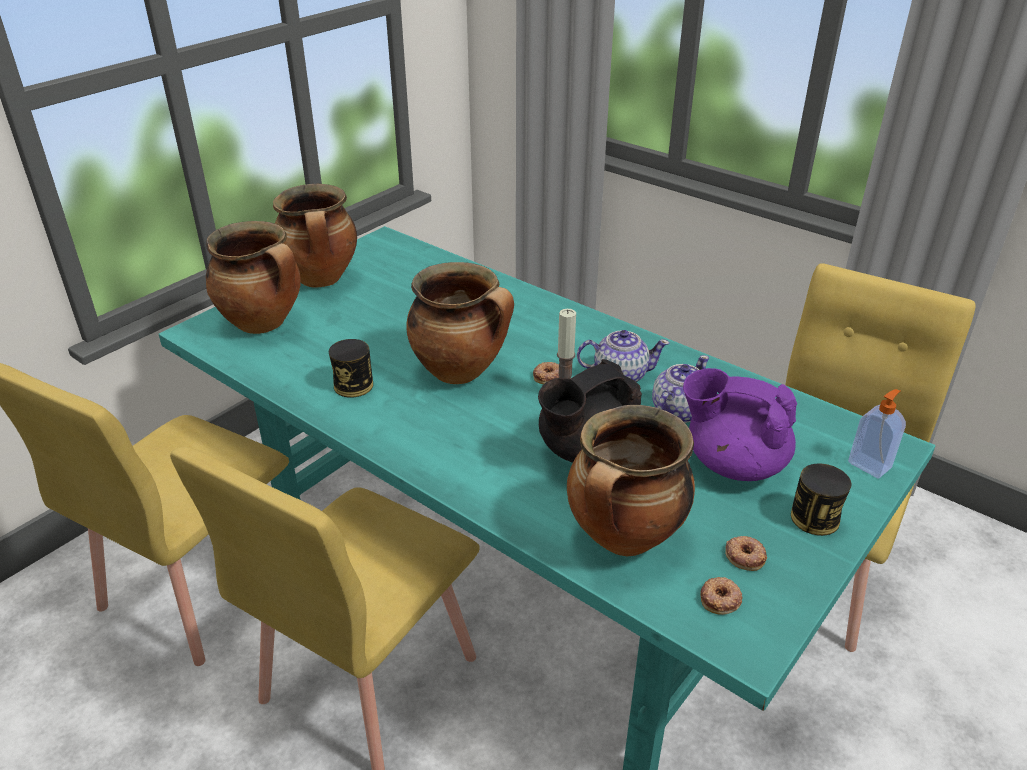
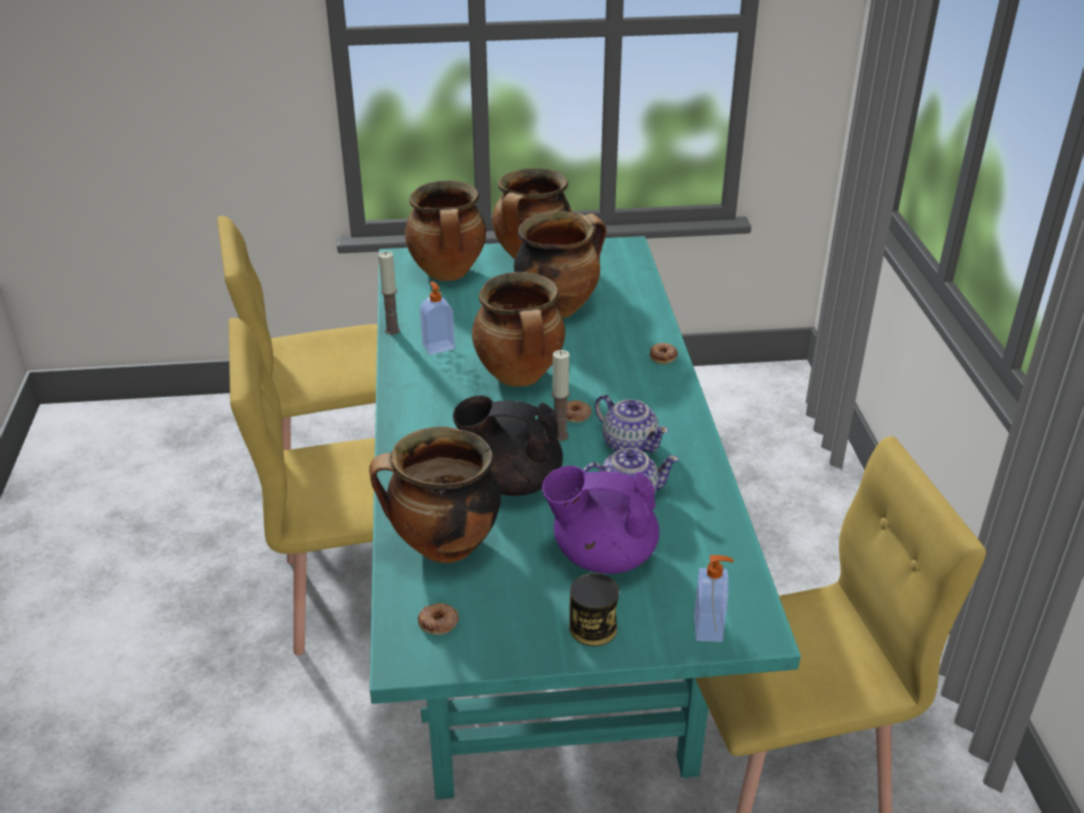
camera: 45 degrees right, 0 degrees up
can [329,339,373,398] -> soap dispenser [420,282,455,355]
purple teapot [683,368,797,481] -> purple teapot turned 60 degrees counterclockwise [542,466,659,574]
donut [725,536,767,571] -> donut moved to [650,343,678,364]
none -> candle [379,251,400,335]
none -> cooking pot [514,211,606,318]

